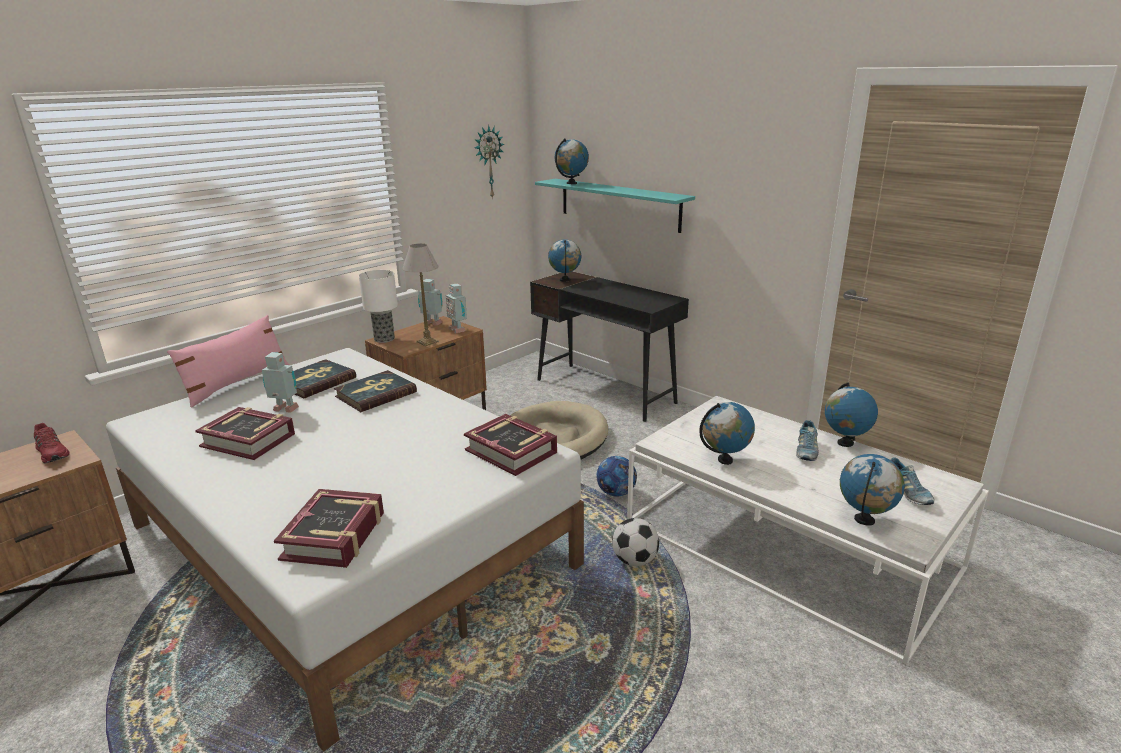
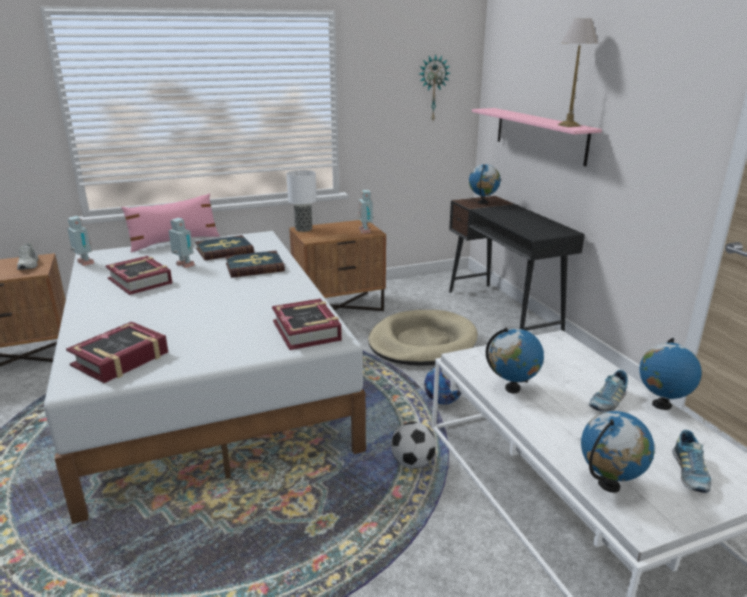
camera: 25 degrees right, 0 degrees up
red shoe [34,423,69,463] -> white shoe [17,243,39,270]
table lamp [402,244,439,346] -> table lamp moved to [558,18,598,127]
toy robot [418,279,443,326] -> toy robot moved to [67,216,94,266]
turquoise shelf [535,179,695,233] -> pink shelf [472,108,602,166]
globe [554,138,589,184] -> none

